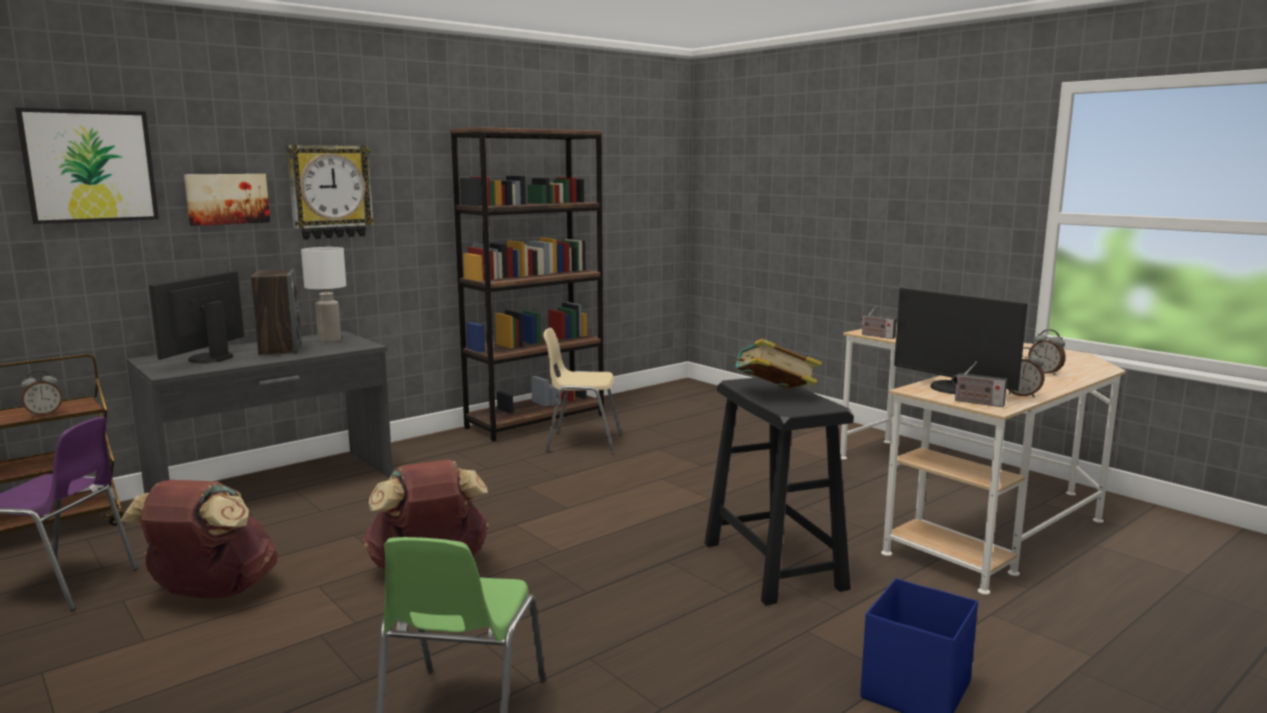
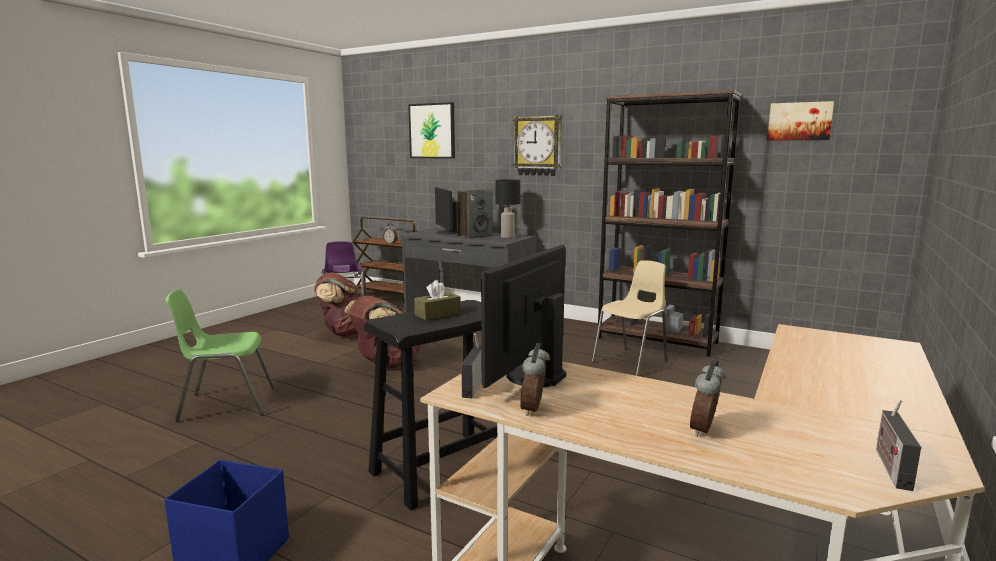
camera: 70 degrees right, 0 degrees up
monitor [149,270,244,363] -> monitor turned 105 degrees counterclockwise [435,187,458,234]
picture [184,174,270,226] -> picture moved to [767,101,834,141]
white table lamp [301,247,346,342] -> black table lamp [495,179,520,238]
beige chair [543,328,622,455] -> beige chair turned 60 degrees clockwise [592,260,667,376]
book [732,338,822,389] -> brown tissue box [414,280,461,320]
radio [860,306,897,339] -> radio moved to [876,399,921,491]

